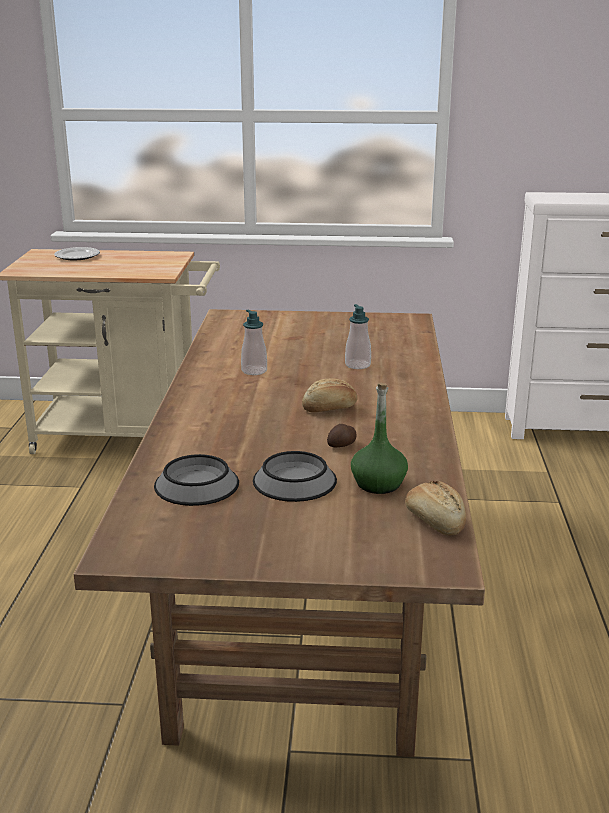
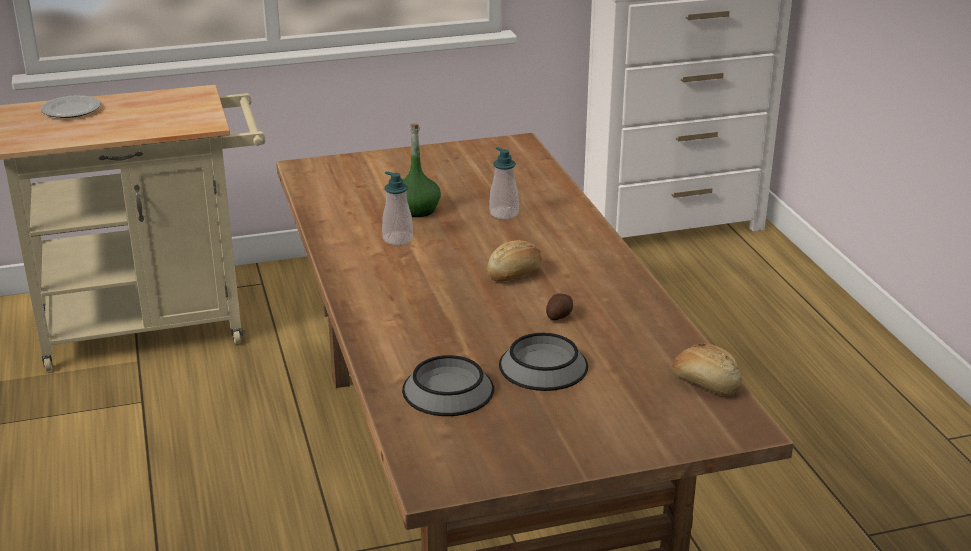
camera: 20 degrees left, 5 degrees up
green bottle [351,383,408,494] -> green bottle moved to [403,123,441,217]

